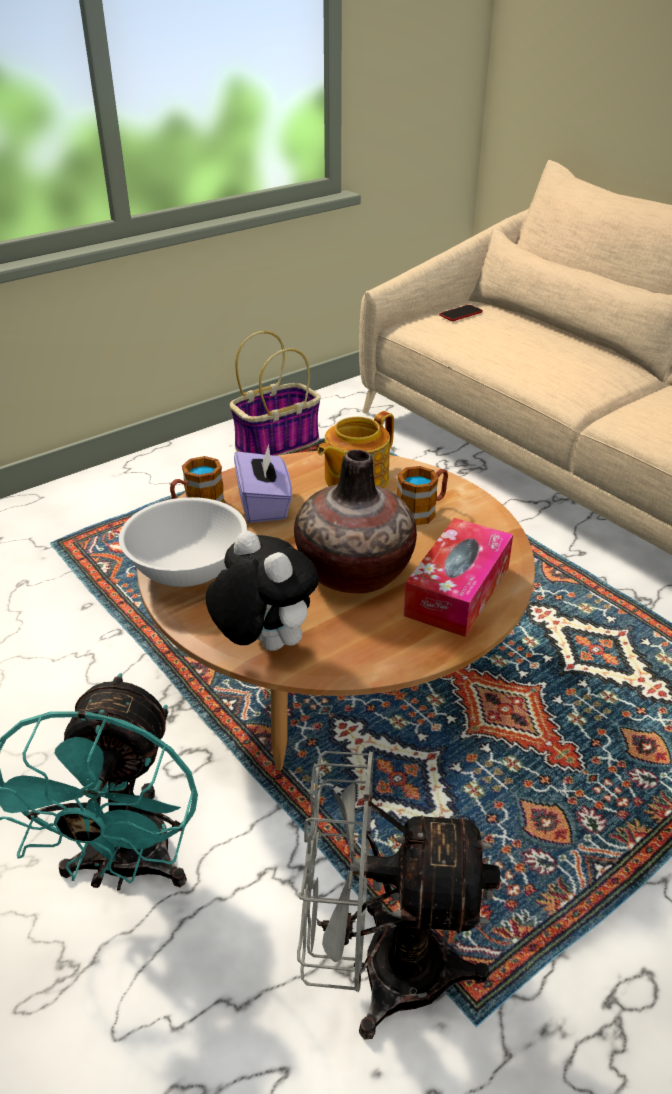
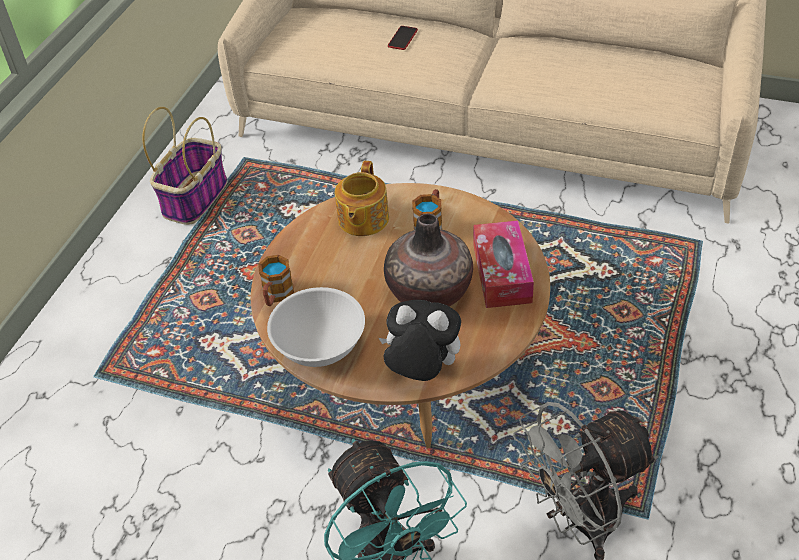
camera: 30 degrees left, 10 degrees up
purple tissue box [234,444,292,523] -> none
phone [439,305,483,321] -> phone moved to [388,26,418,50]

